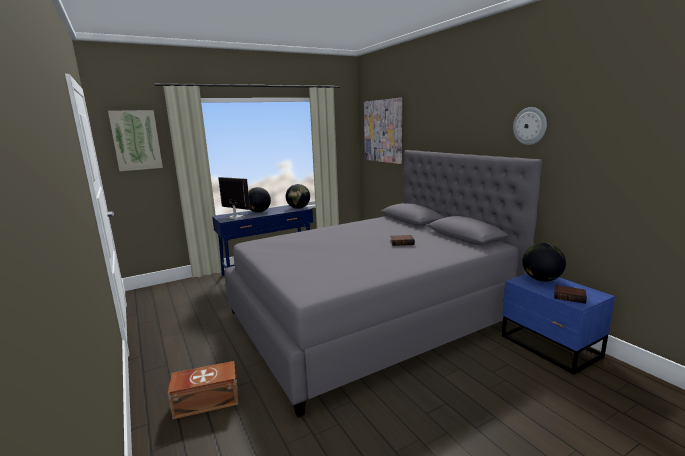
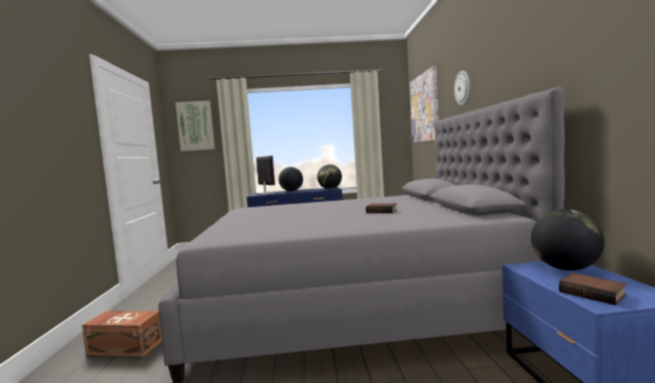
camera: 25 degrees right, 10 degrees down
wall clock [513,107,547,145] -> wall clock moved to [454,71,470,106]

